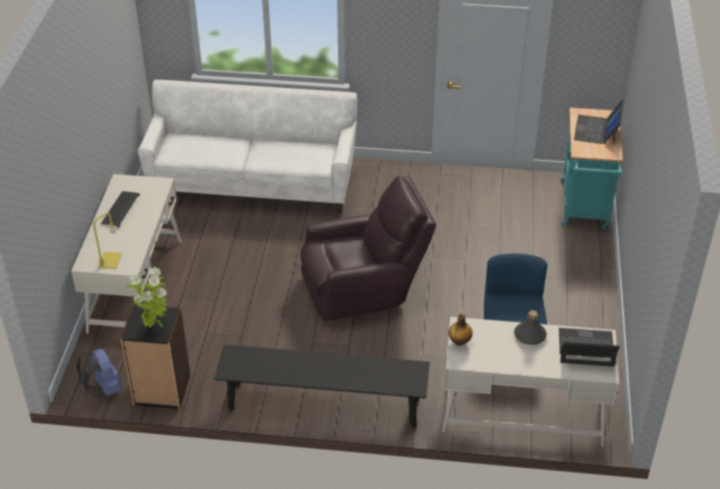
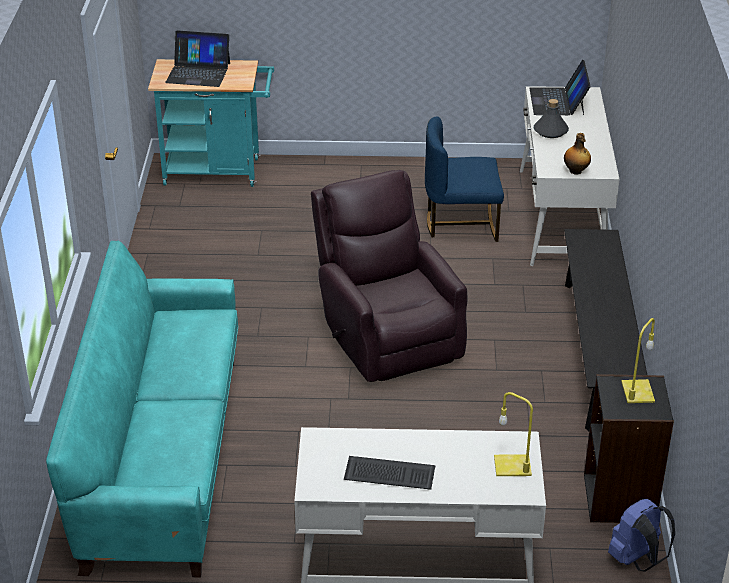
camera: 95 degrees left, 5 degrees down
potted plant [126,267,167,328] -> yellow table lamp [621,318,655,403]
white sofa [137,80,357,214] -> turquoise sofa [46,241,238,578]

